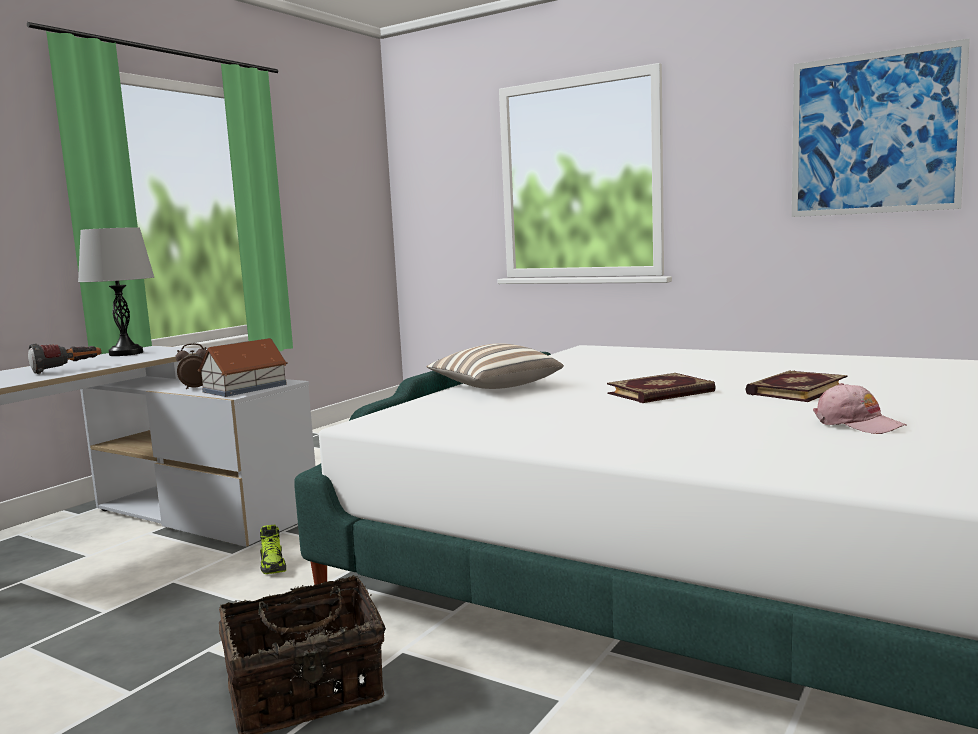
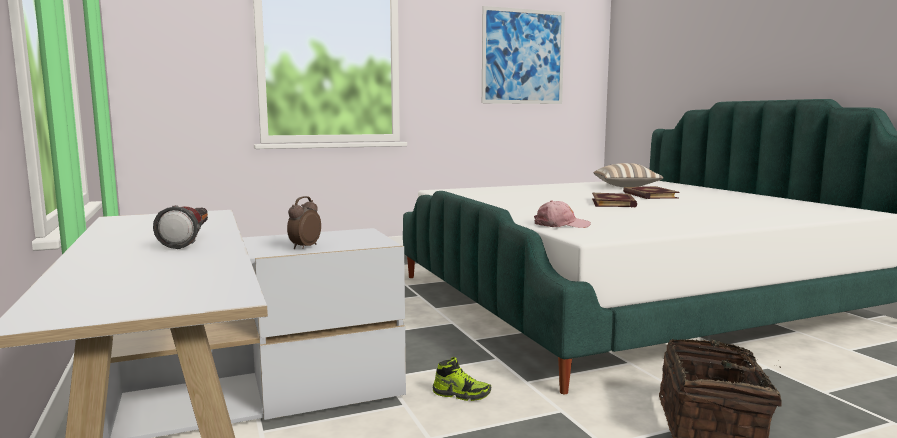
camera: 55 degrees left, 0 degrees up
grey table lamp [78,227,154,356] -> none
toy house [198,338,288,397] -> none
pillow [427,343,564,389] -> pillow moved to [594,163,664,187]
pink cap [813,383,907,434] -> pink cap moved to [534,200,591,228]

